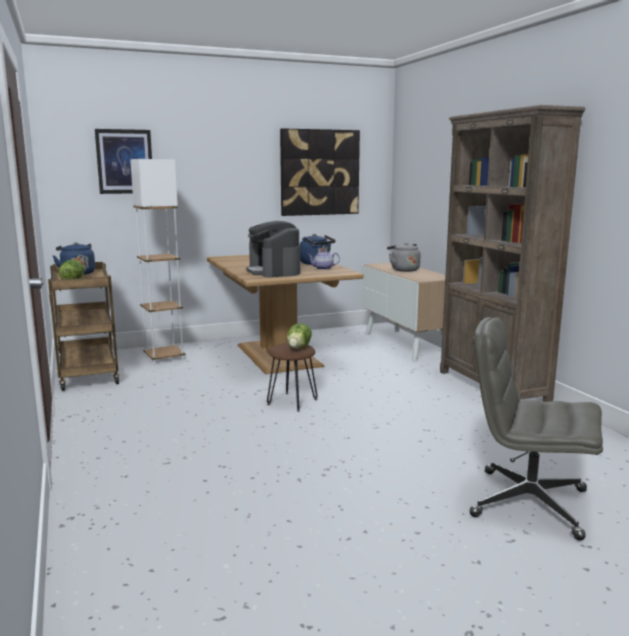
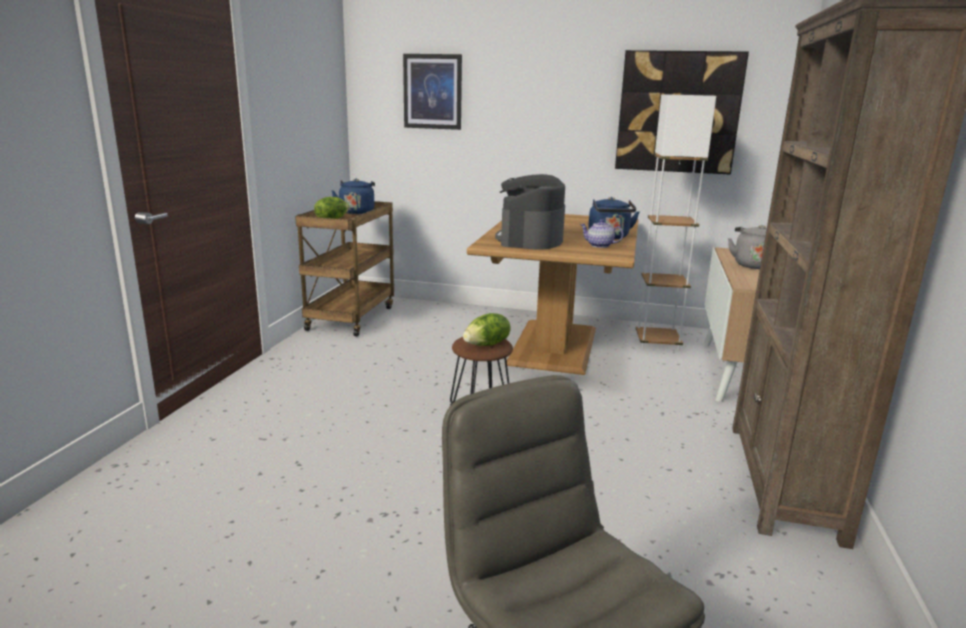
camera: 35 degrees right, 5 degrees up
white floor lamp [130,159,186,364] -> white floor lamp moved to [636,94,716,351]

